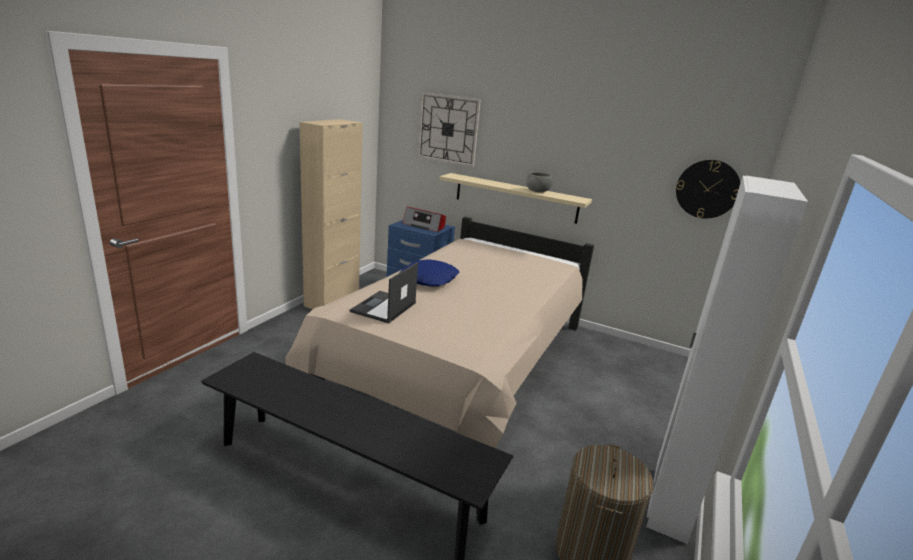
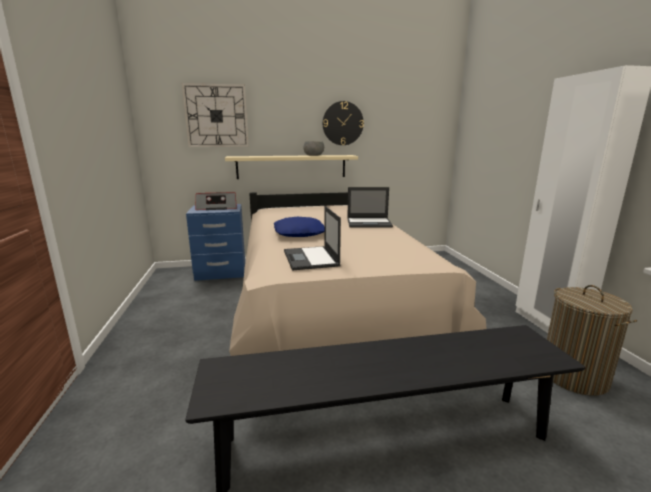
camera: 35 degrees left, 5 degrees down
beige cabinet [299,119,363,309] -> none
wall clock [676,160,740,218] -> wall clock moved to [322,101,364,145]
none -> laptop [347,187,393,227]

